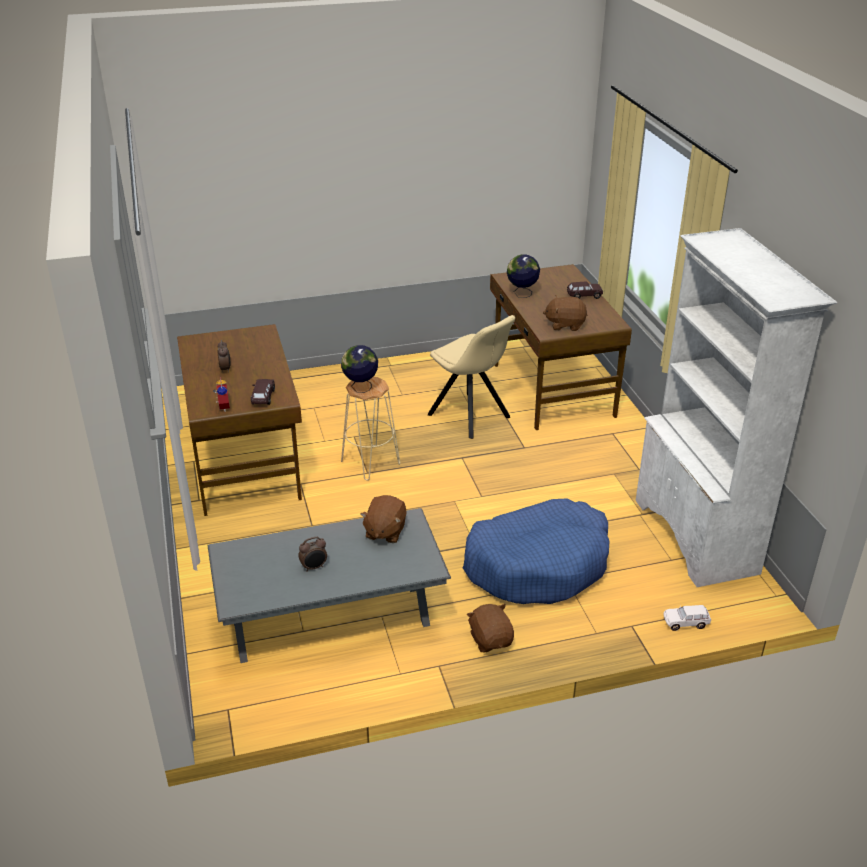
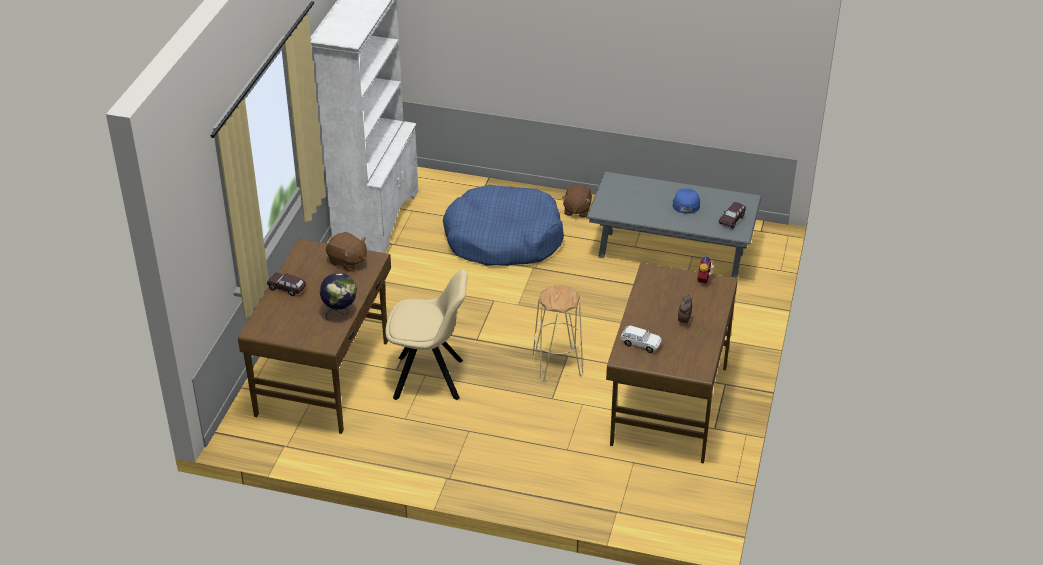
camera: 150 degrees left, 5 degrees up
brown toy car [251,379,275,405] -> brown toy car moved to [719,202,746,229]
alarm clock [298,537,327,572] -> blue cap [673,188,700,214]
globe [341,345,378,393] -> none
brown plush toy [360,495,407,543] -> none
beige chair [428,315,515,439] -> beige chair turned 105 degrees clockwise [385,269,468,400]
white toy car [664,605,711,631] -> white toy car moved to [621,325,661,353]

